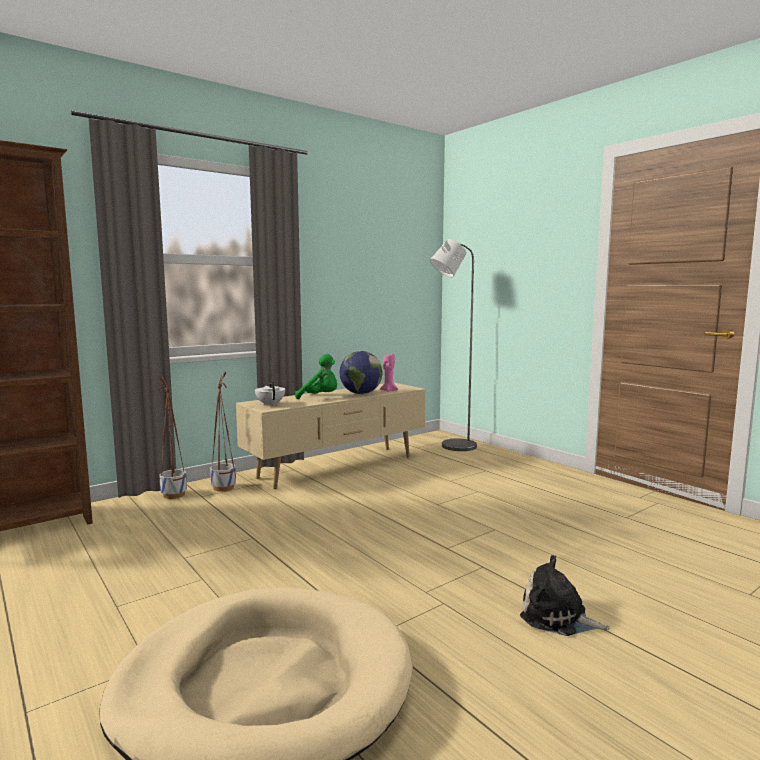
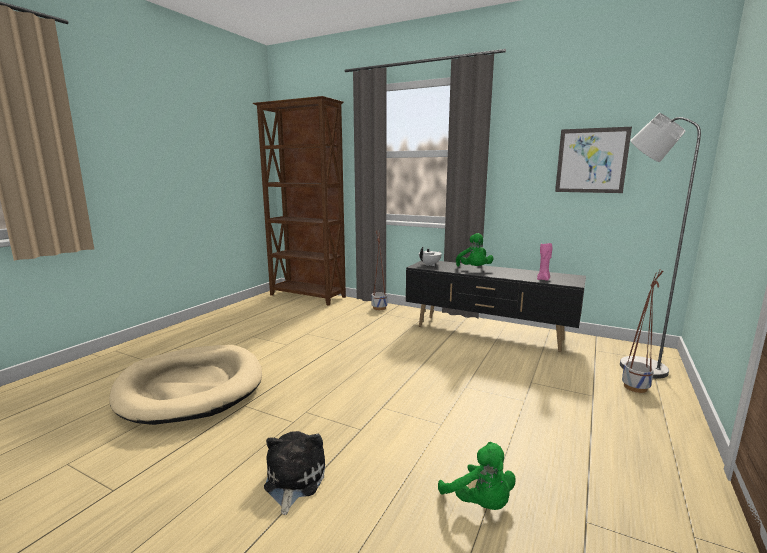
camera: 65 degrees right, 5 degrees up
planter [210,371,236,492] -> planter moved to [622,270,663,393]
beige tv stand [236,383,426,489] -> black tv stand [406,261,586,352]
globe [340,351,382,394] -> none
none -> green plush toy [438,442,516,510]
none -> picture [555,127,632,193]

